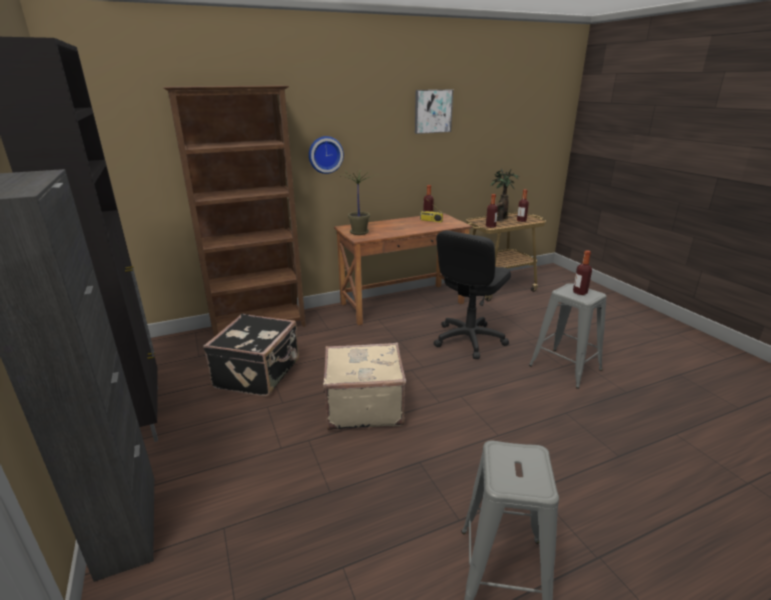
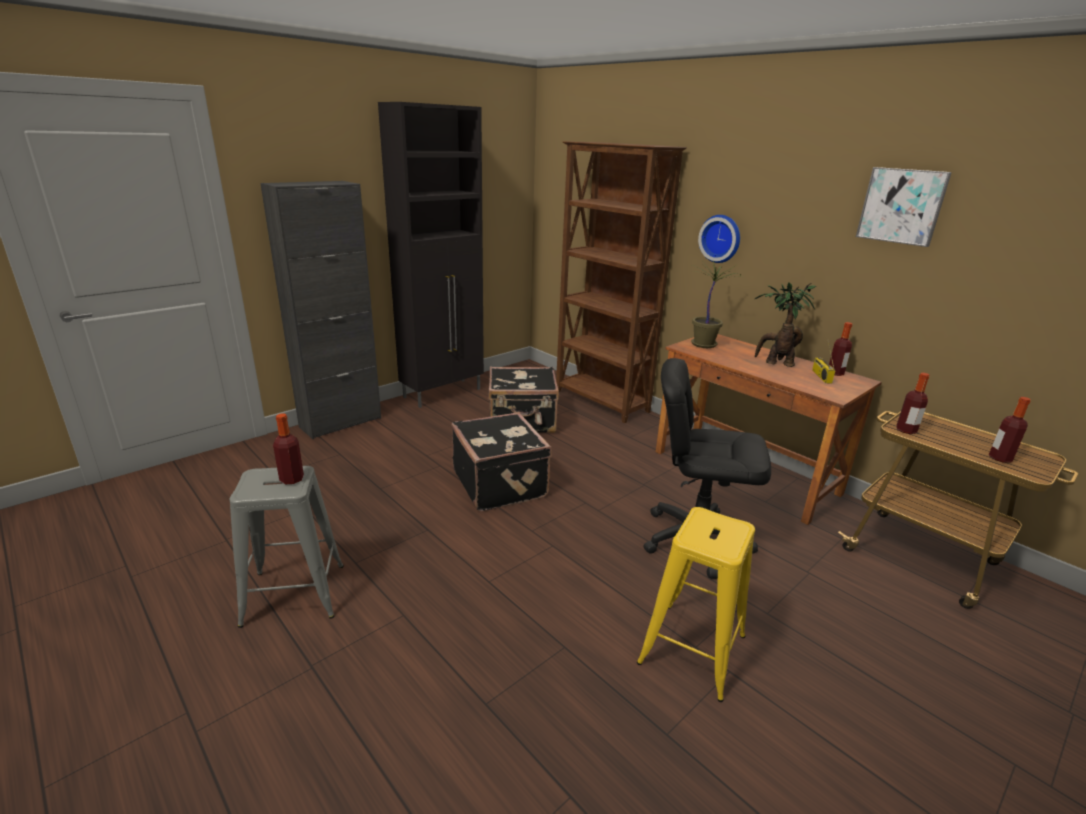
camera: 70 degrees right, 0 degrees up
beige suitcase [323,342,406,430] -> black suitcase [451,412,552,511]
potted plant [491,168,520,221] -> potted plant moved to [754,282,816,367]
grey stool [529,283,607,389] -> yellow stool [637,507,755,702]
bottle [573,250,592,295] -> bottle moved to [273,413,304,484]

